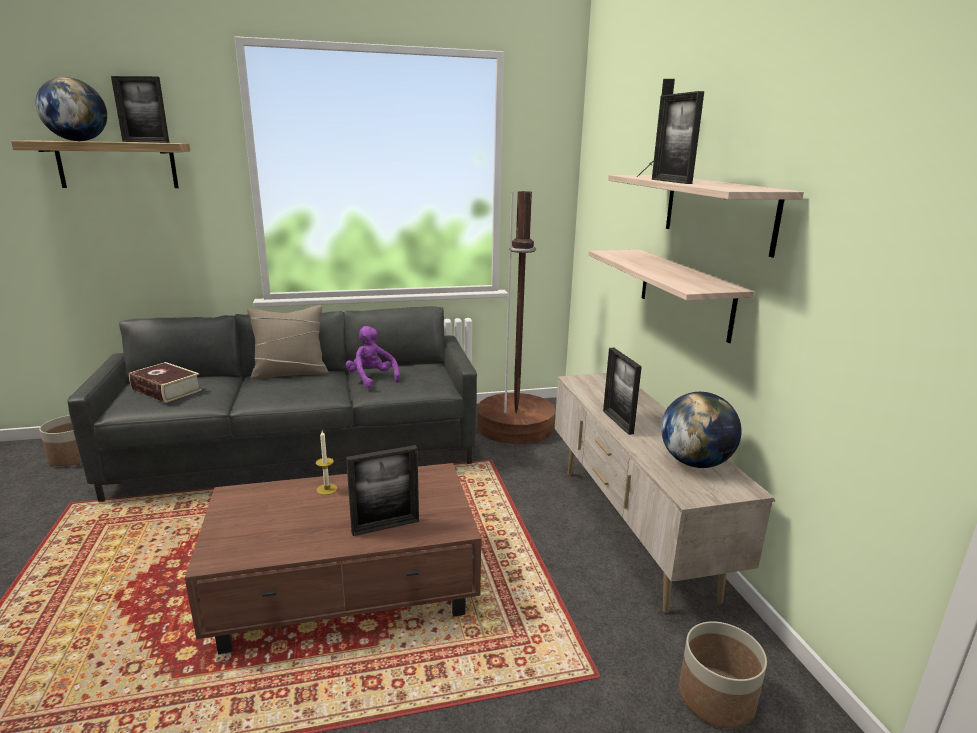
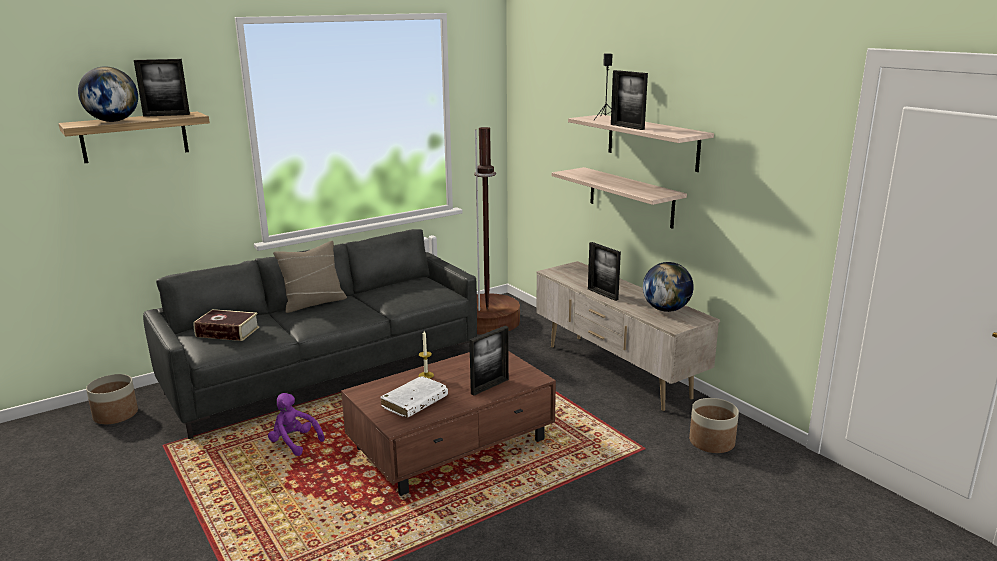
camera: 20 degrees left, 0 degrees up
purple plush toy [345,326,400,388] -> purple plush toy moved to [268,393,324,456]
none -> white book [380,376,448,418]

